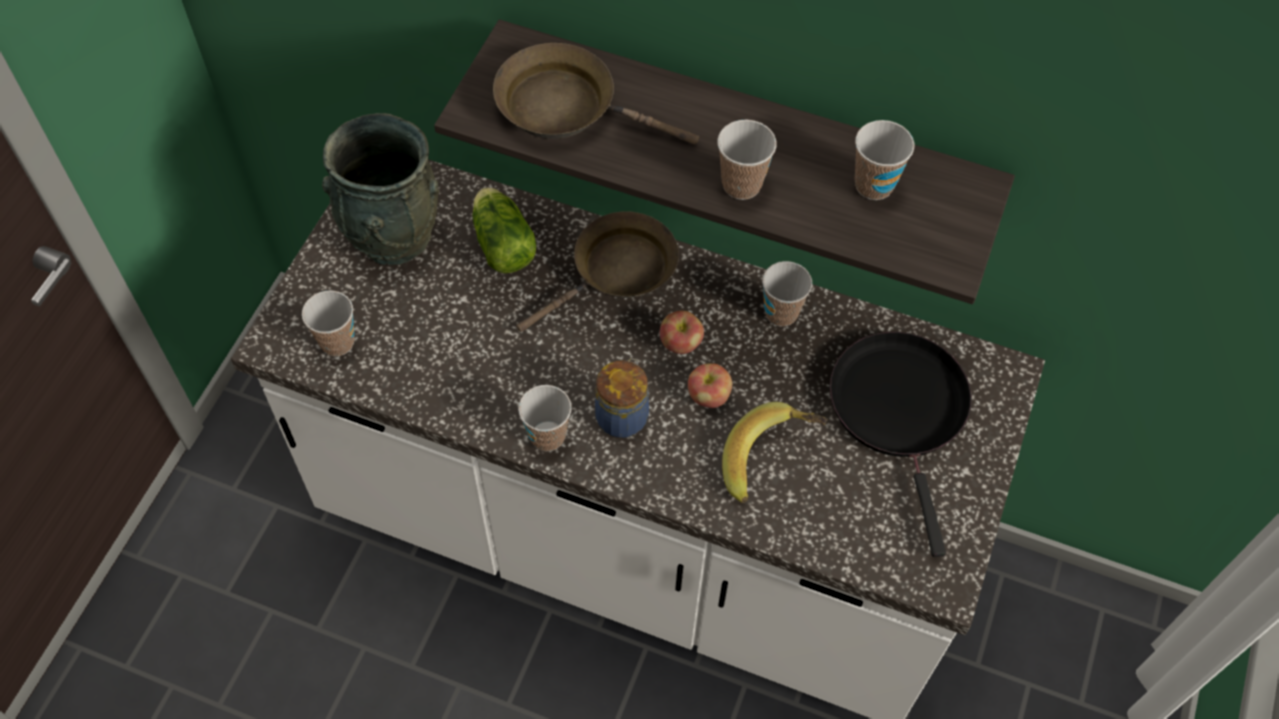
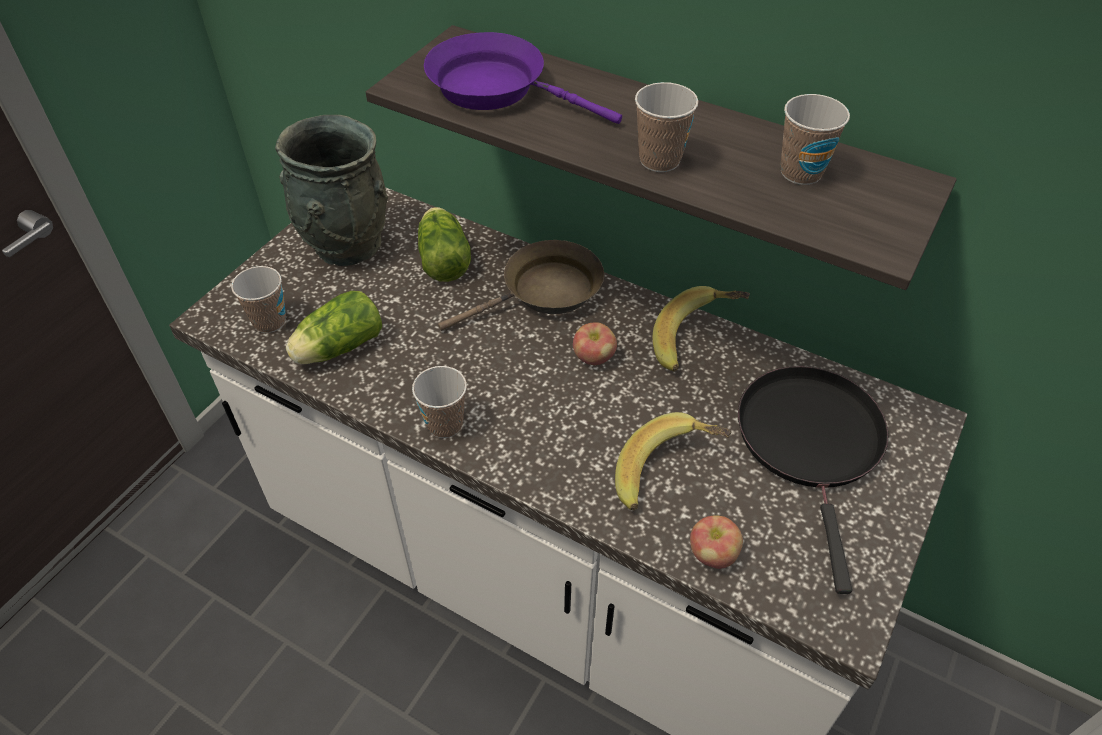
camera: 10 degrees right, 10 degrees down
brown frying pan [493,43,699,144] -> purple frying pan [424,32,622,124]
jar [595,358,649,438] -> none
apple [688,363,732,408] -> apple moved to [690,515,743,569]
cup [762,261,812,326] -> banana [653,286,750,371]
none -> lettuce [286,291,382,364]

